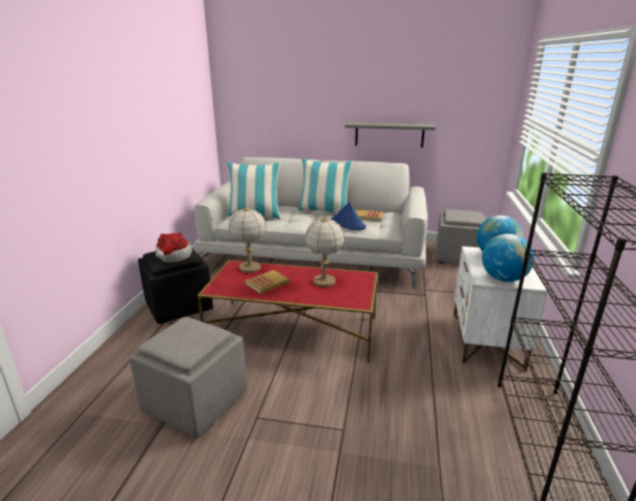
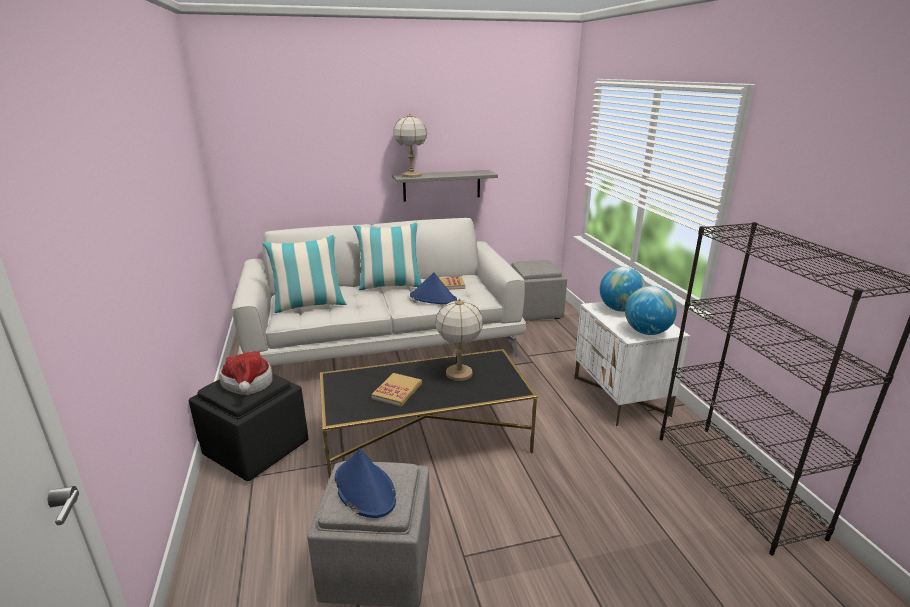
camera: 25 degrees left, 0 degrees up
red coffee table [197,260,378,363] -> black coffee table [320,349,537,478]
table lamp [228,206,266,273] -> table lamp moved to [393,113,427,178]
none -> blue hat [335,448,396,518]

